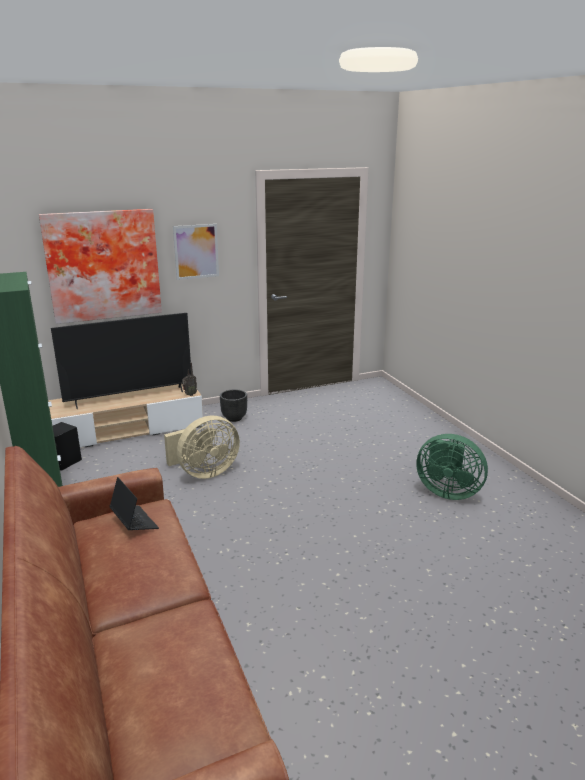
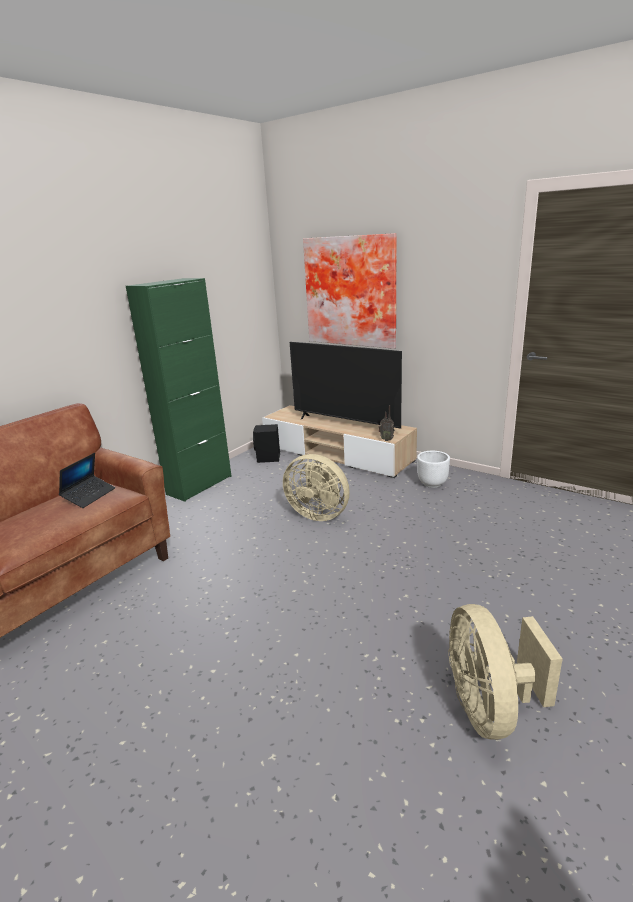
camera: 60 degrees right, 0 degrees up
picture [173,224,219,280] -> none
black planter [220,389,247,422] -> white planter [417,451,450,488]
green fan [417,434,488,500] -> beige fan [448,604,563,740]

